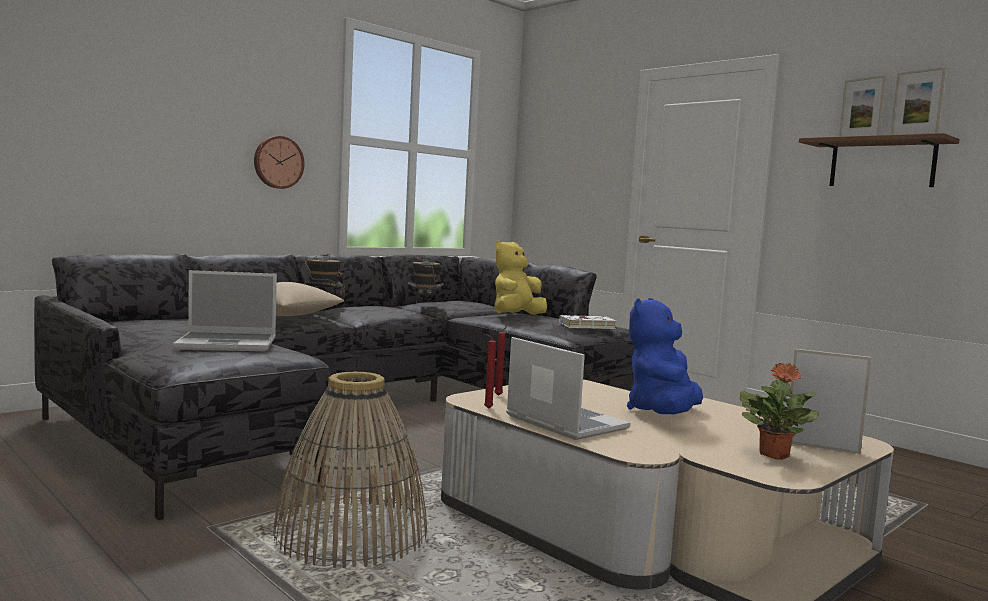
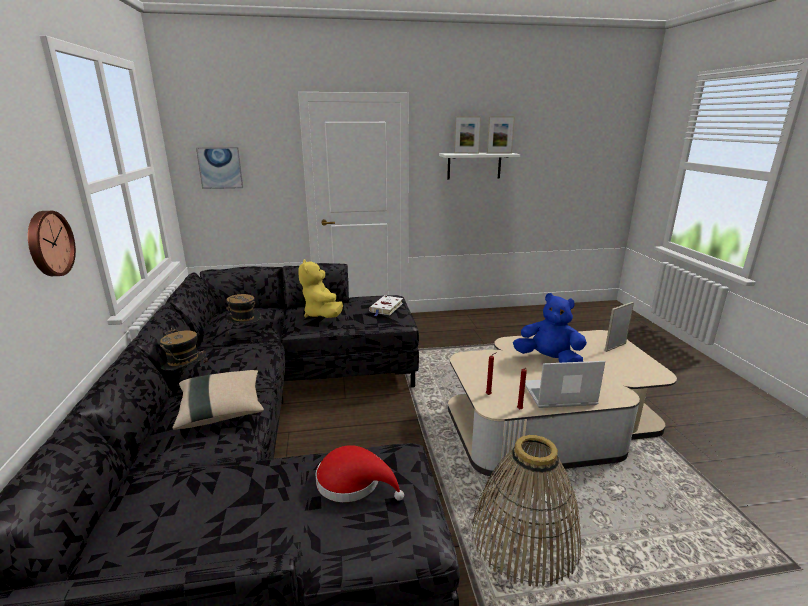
camera: 55 degrees left, 15 degrees up
laptop [173,270,277,351] -> red hat [315,445,404,502]
blue plush toy [627,298,703,414] -> blue plush toy turned 150 degrees clockwise [513,293,587,363]
potted plant [740,363,819,460] -> none
brown shelf [799,133,960,187] -> white shelf [439,153,520,179]
none -> picture [196,147,244,189]

